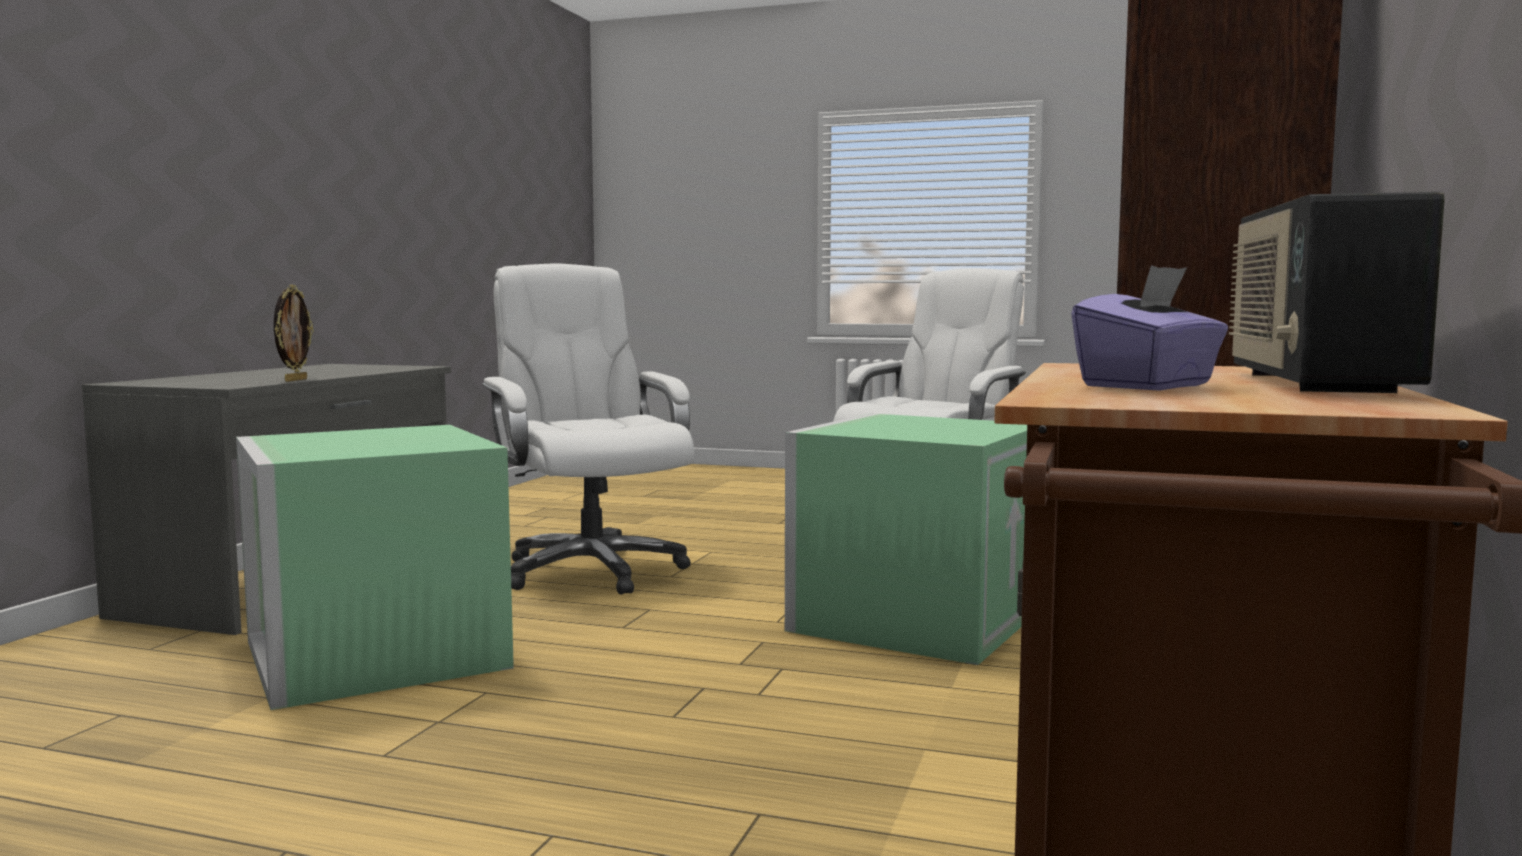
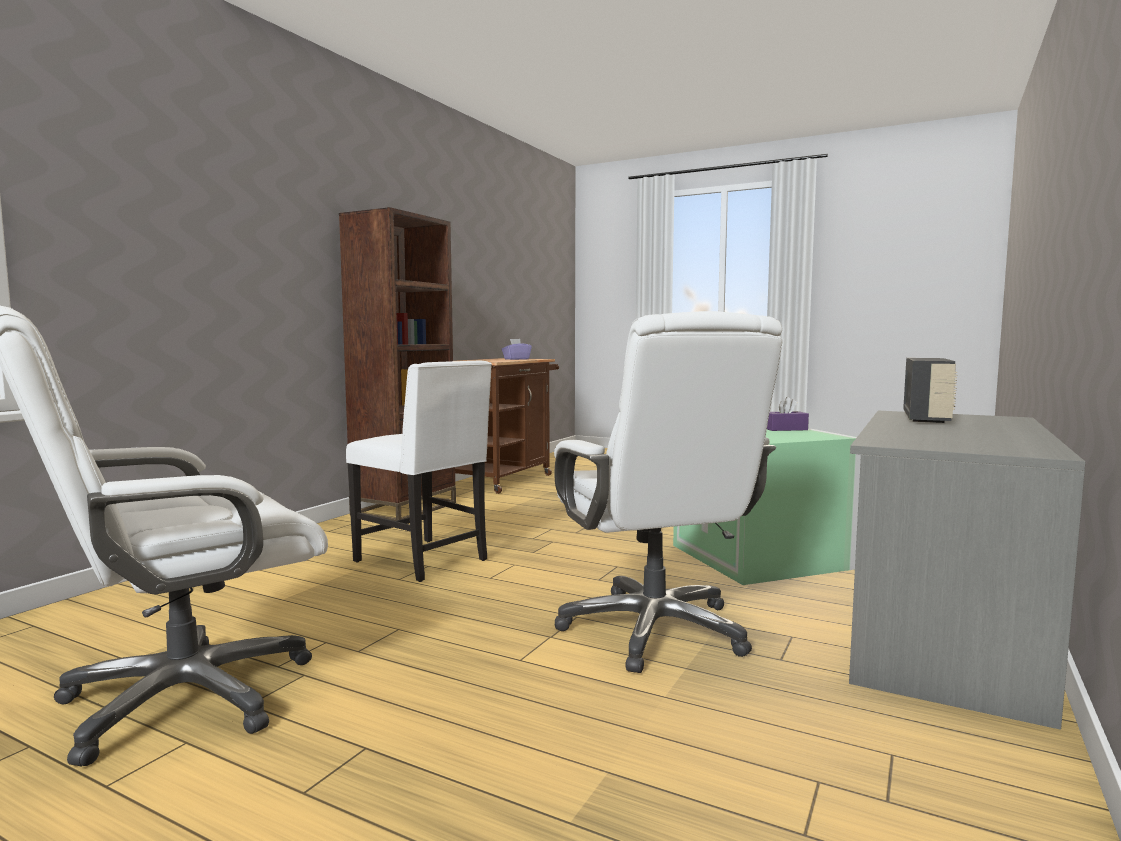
camera: 170 degrees left, 0 degrees up
picture frame [274,285,314,382] -> none
green storage box [785,413,1027,665] -> white chair [346,361,492,582]
radio [1229,192,1445,393] -> radio moved to [903,358,957,423]
none -> purple tissue box [767,397,809,431]

